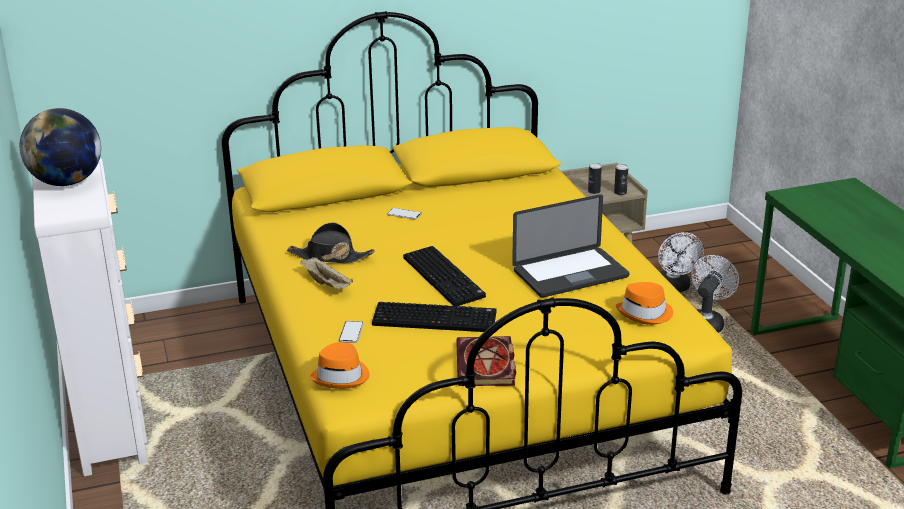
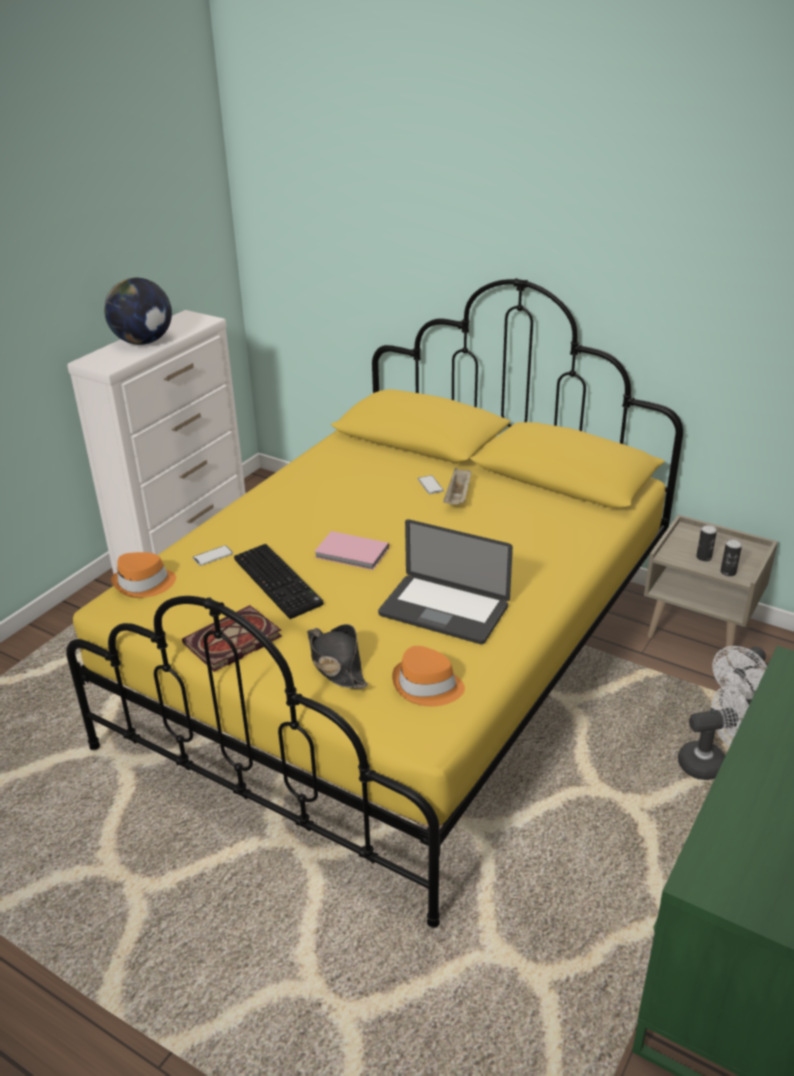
camera: 50 degrees right, 5 degrees up
black hat [287,222,375,263] -> black hat moved to [307,624,368,689]
beige tray [300,257,353,289] -> beige tray moved to [443,468,471,505]
keyboard [403,246,486,306] -> pink book [314,531,389,570]

